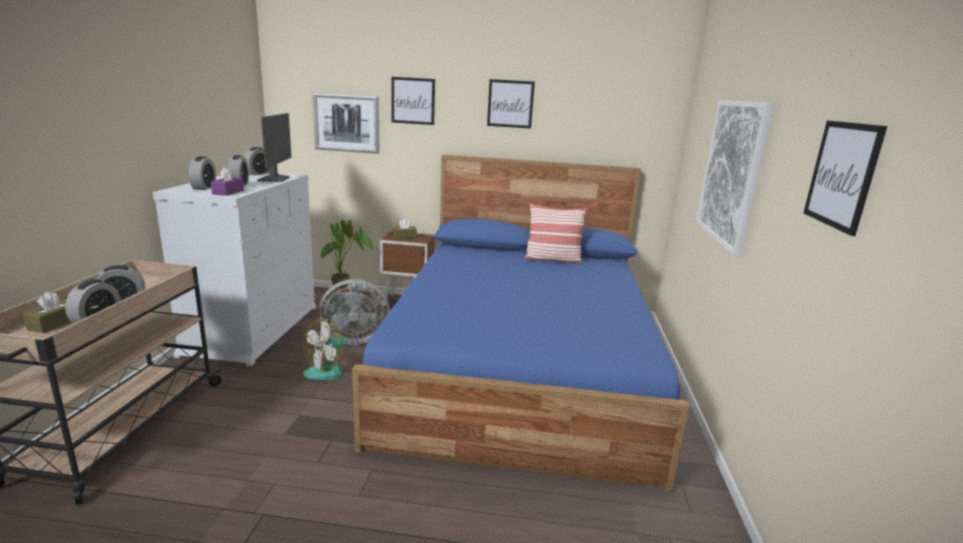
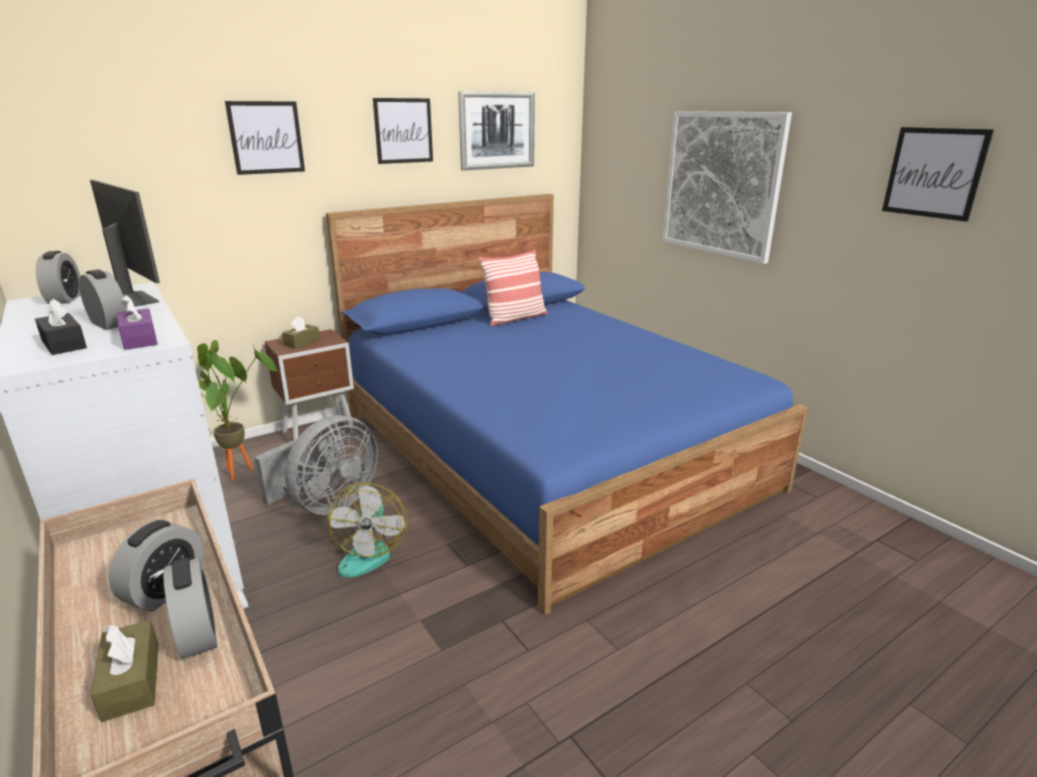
camera: 40 degrees left, 5 degrees up
alarm clock [189,157,216,190] -> black tissue box [35,299,87,355]
picture [312,93,379,154] -> picture moved to [458,91,535,170]

